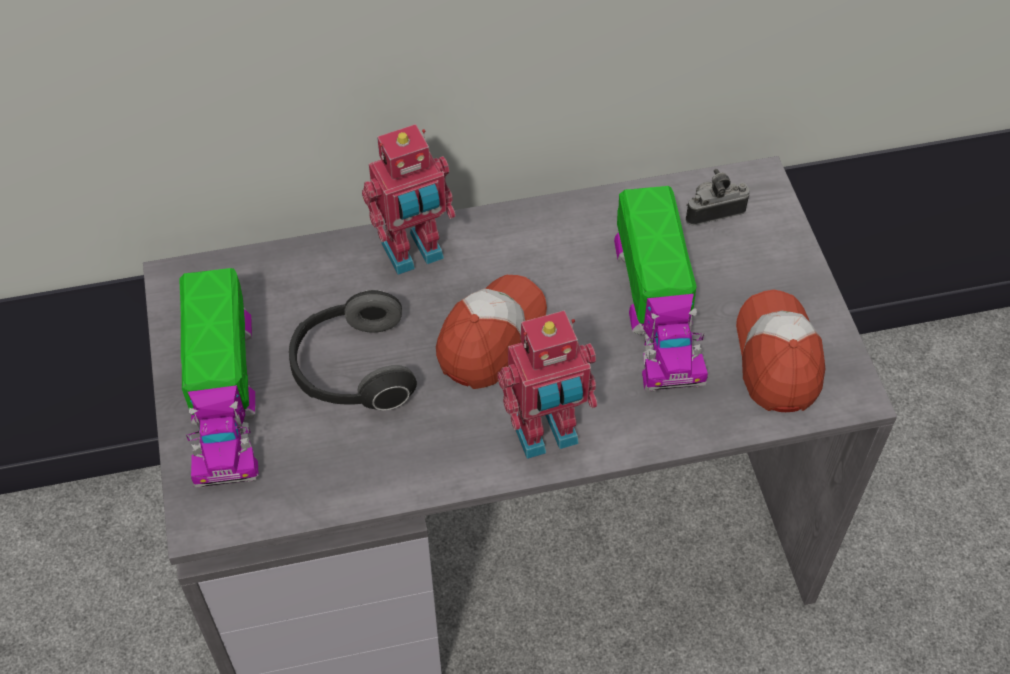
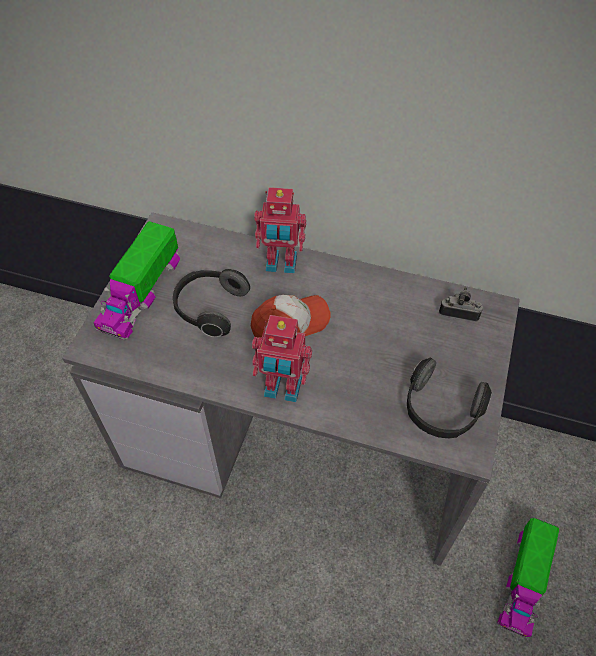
camera: 30 degrees right, 0 degrees up
toy truck [614,186,708,392] -> toy truck moved to [497,518,559,639]
cap [736,289,825,412] -> headphones [407,358,492,438]

